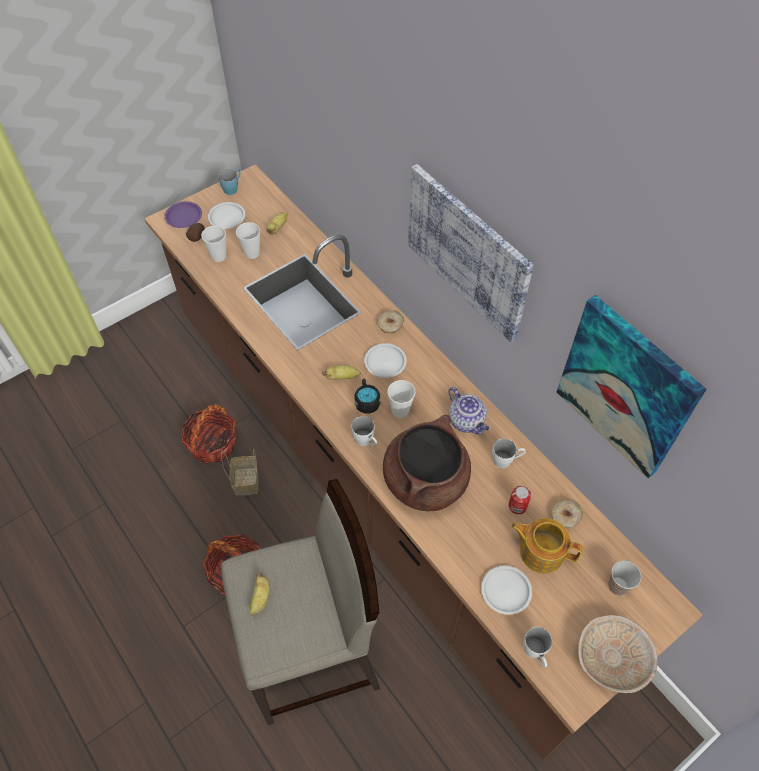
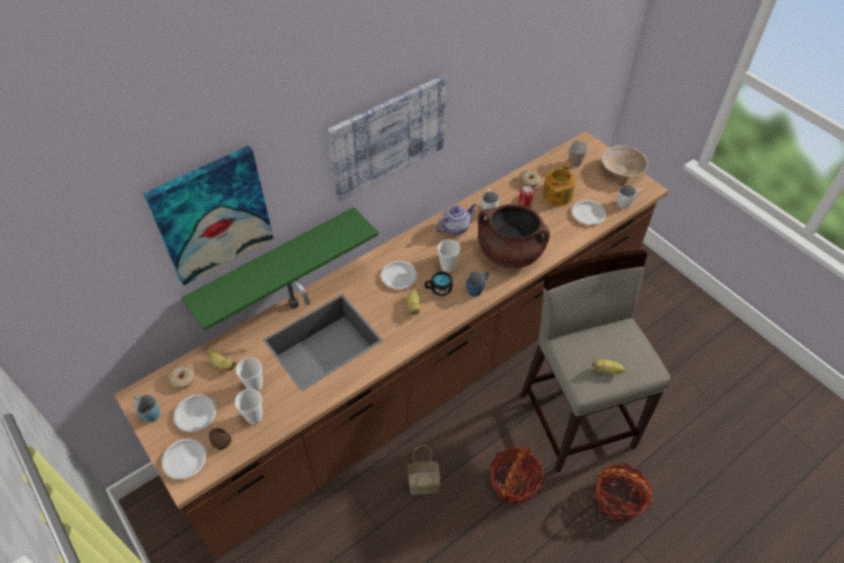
camera: 90 degrees left, 5 degrees down
purple plate [165,201,202,228] -> white plate [162,438,206,479]
basket [181,404,237,464] -> basket moved to [595,463,653,522]
white mug [351,416,377,446] -> blue mug [466,271,489,297]
donut [378,310,404,333] -> donut moved to [167,365,194,389]
picture [557,295,707,479] -> picture moved to [144,146,274,285]
none -> green shelf [182,207,379,331]

